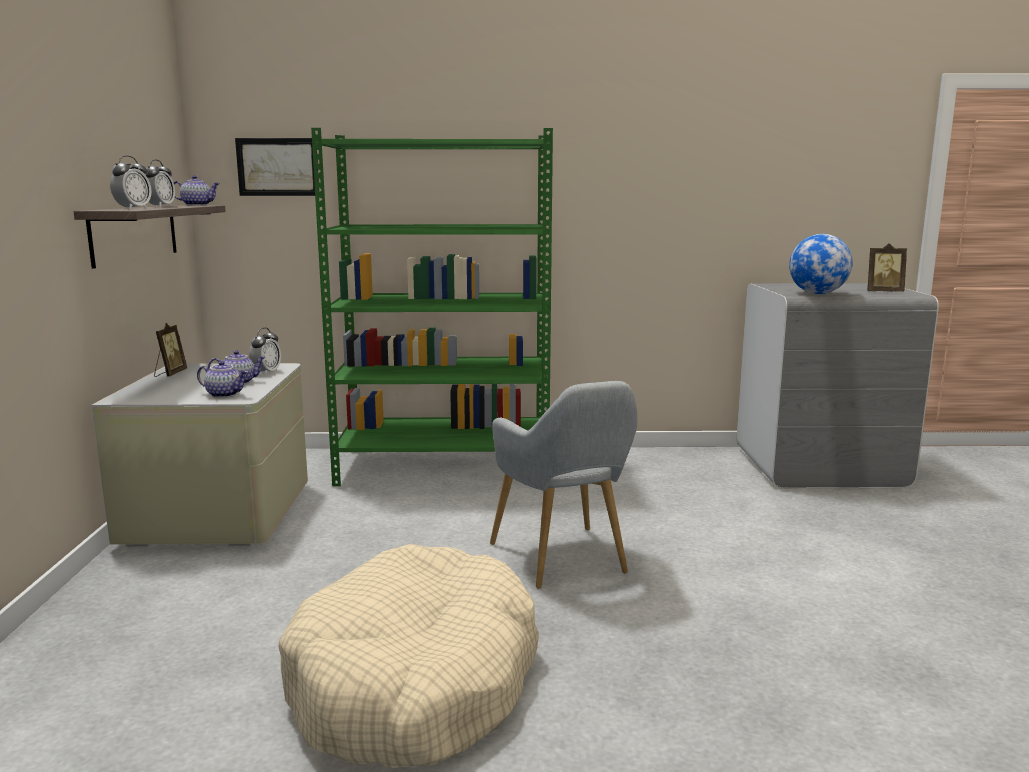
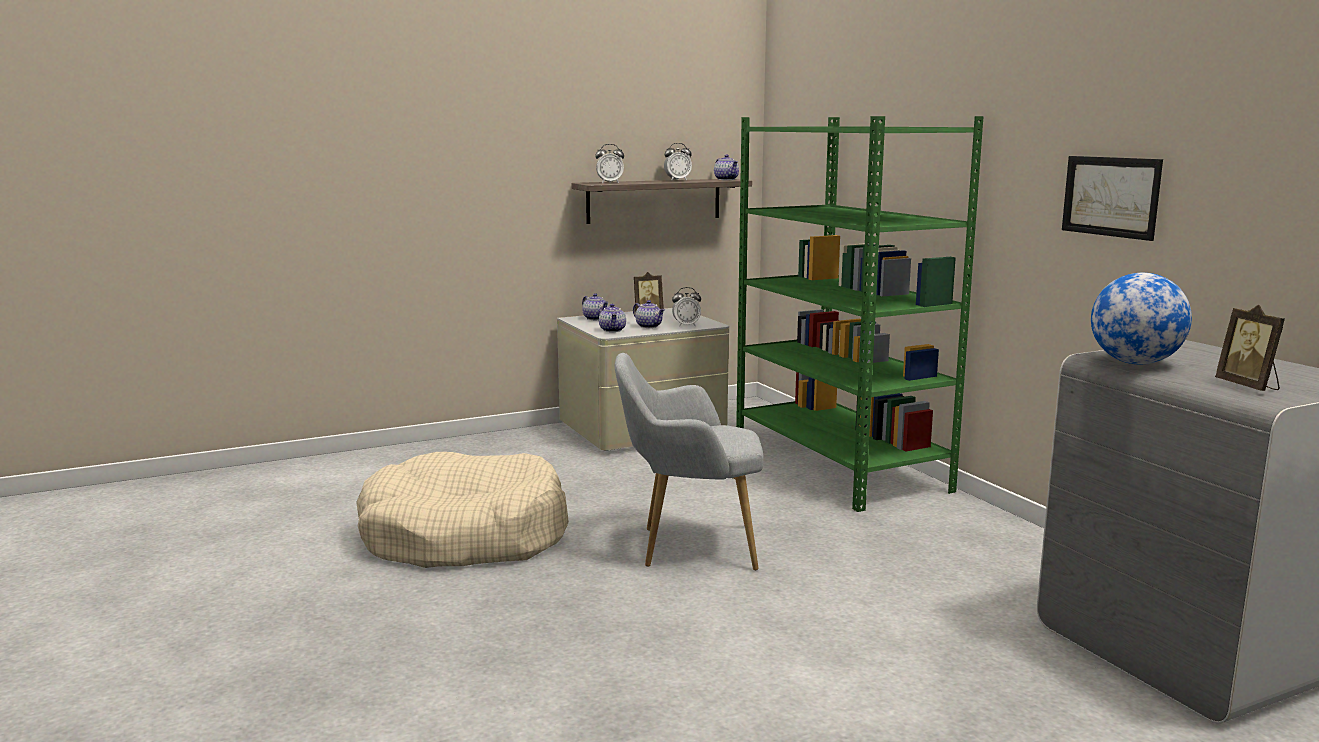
camera: 65 degrees right, 0 degrees up
picture [235,138,319,196] -> picture moved to [1062,156,1163,241]
grey armchair [490,381,638,589] -> grey armchair turned 45 degrees clockwise [615,353,764,571]
none -> teapot [582,293,609,320]

